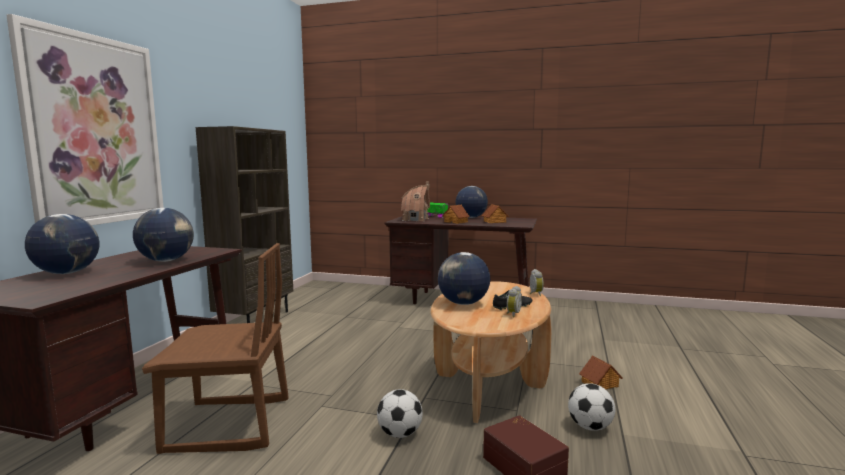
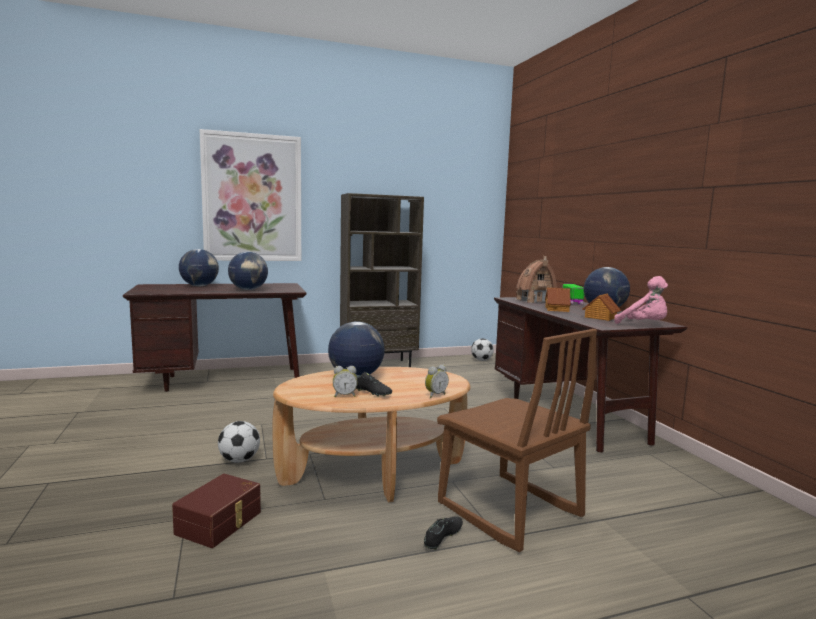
camera: 55 degrees right, 0 degrees up
brown chair [142,243,289,454] -> brown chair moved to [437,329,597,552]
football [568,383,615,431] -> football moved to [471,338,494,361]
toy house [579,356,623,389] -> black shoe [424,516,463,550]
none -> pink plush toy [614,276,668,324]

